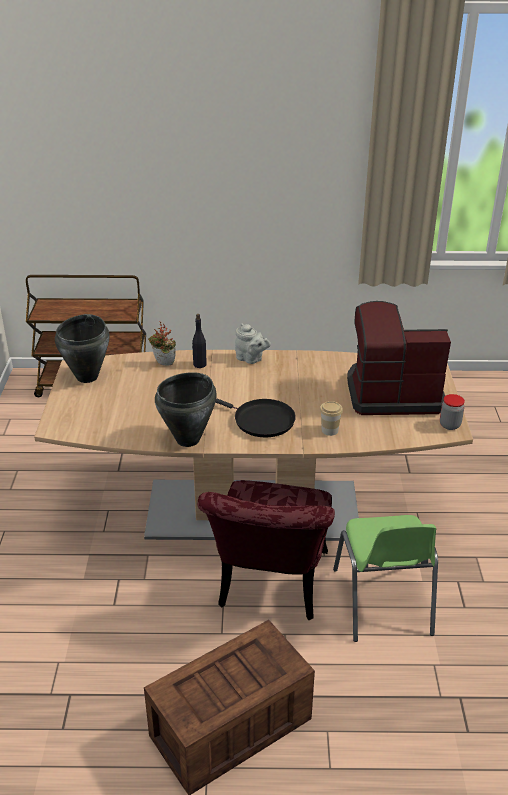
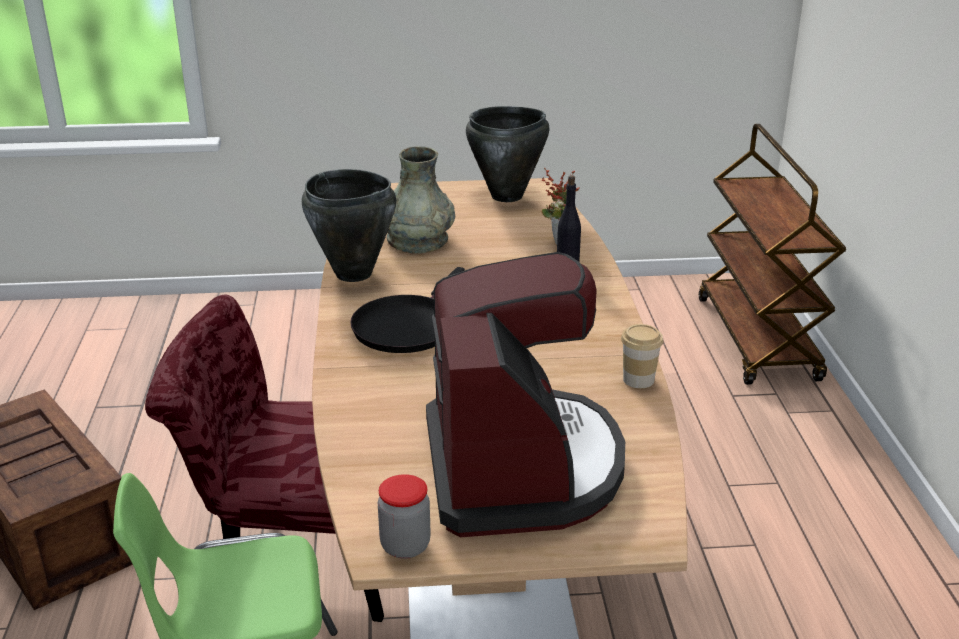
camera: 85 degrees right, 5 degrees down
grey teapot [235,324,271,364] -> none
cup [320,401,343,436] -> cup moved to [621,324,663,388]
none -> grey vase [387,146,455,254]

